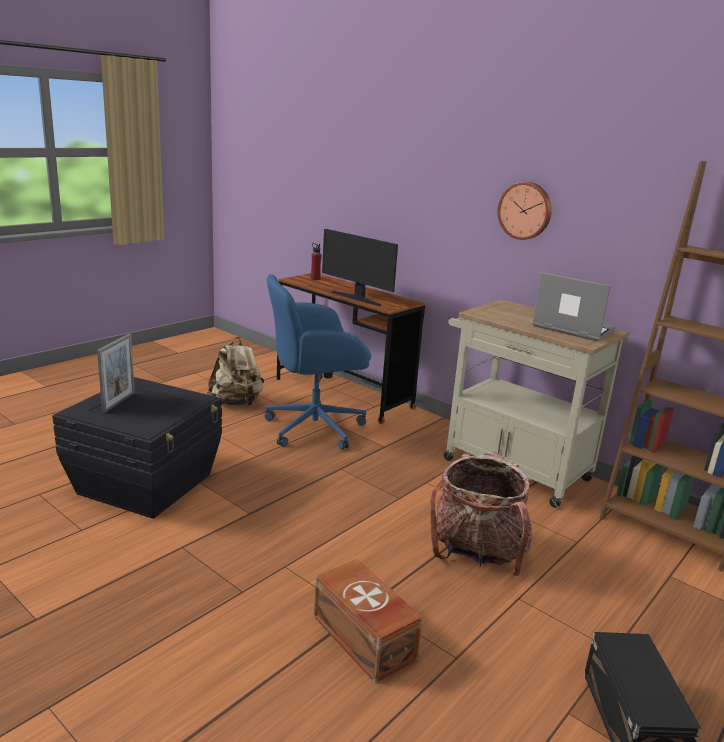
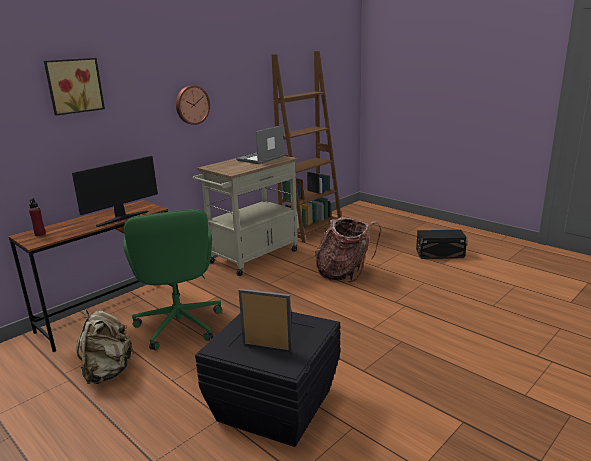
camera: 85 degrees left, 0 degrees up
blue office chair [265,274,371,450] -> green office chair [123,209,222,350]
brown storage box [314,559,423,683] -> none
none -> picture [44,58,105,116]

